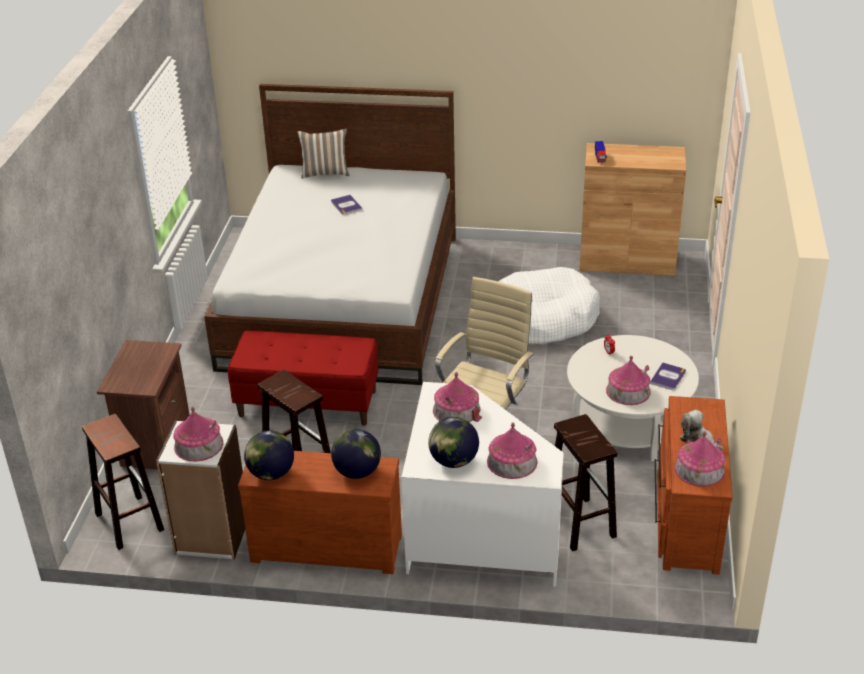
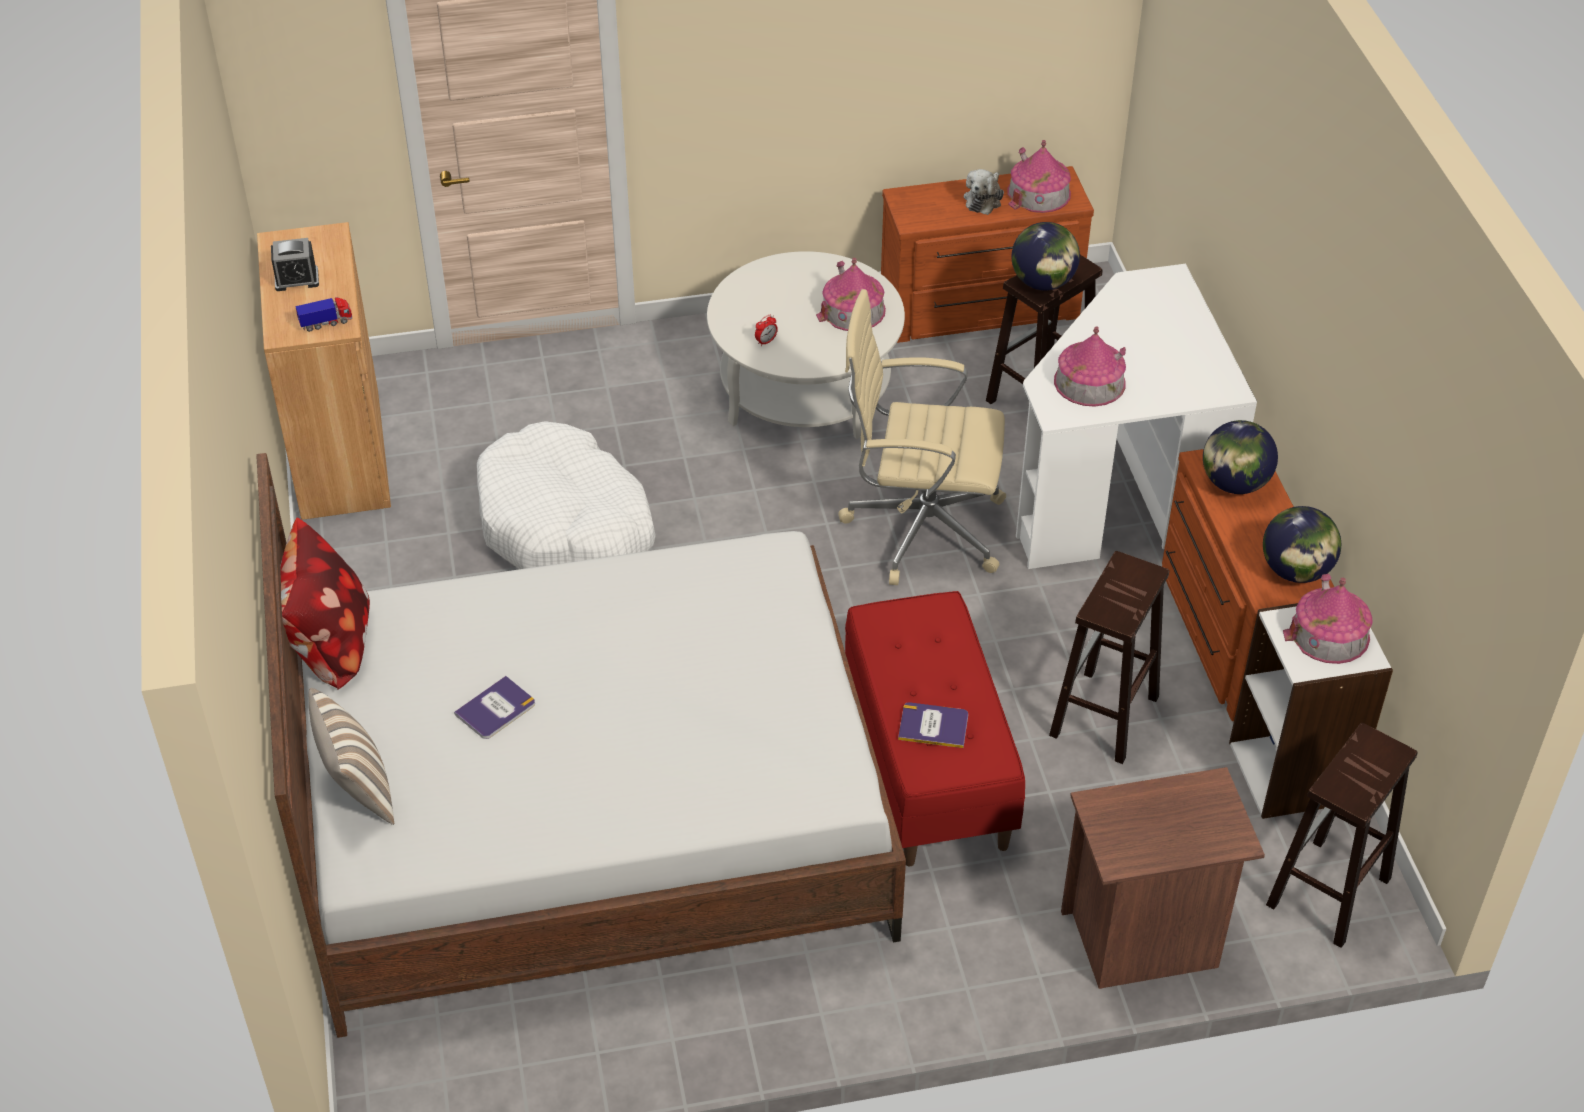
camera: 110 degrees left, 10 degrees up
globe [428,417,479,468] -> globe moved to [1012,222,1080,290]
toy house [487,422,538,479] -> none
book [650,362,686,390] -> book moved to [898,702,968,748]
none -> alarm clock [271,238,319,291]
none -> pillow [280,517,370,690]

